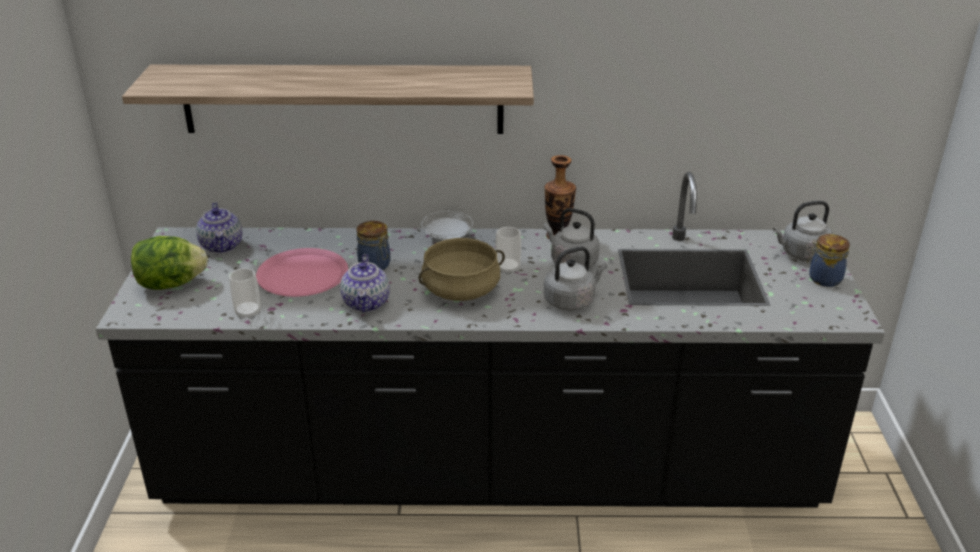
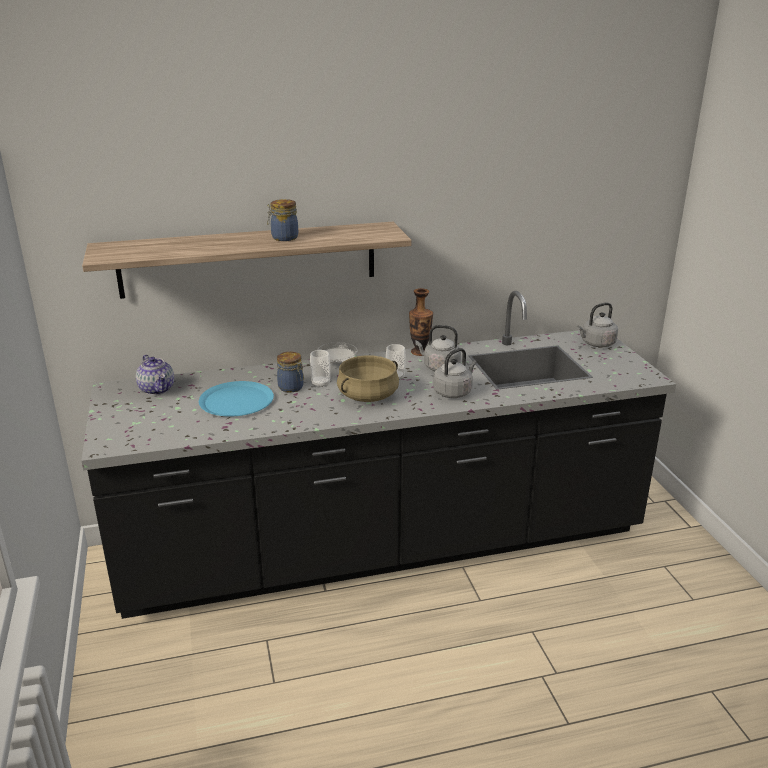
camera: 15 degrees left, 5 degrees down
lettuce [131,236,208,290] -> none
cup [229,268,261,319] -> cup moved to [310,350,330,388]
pink plate [256,248,348,297] -> blue plate [199,381,274,417]
teapot [340,254,390,312] -> none
jar [807,234,850,287] -> jar moved to [267,199,298,241]

